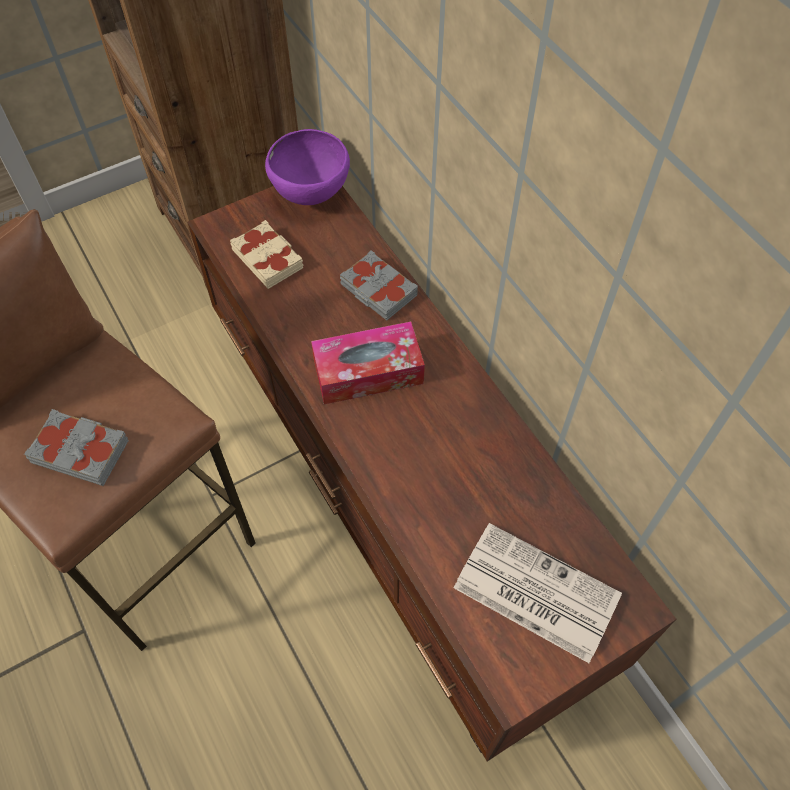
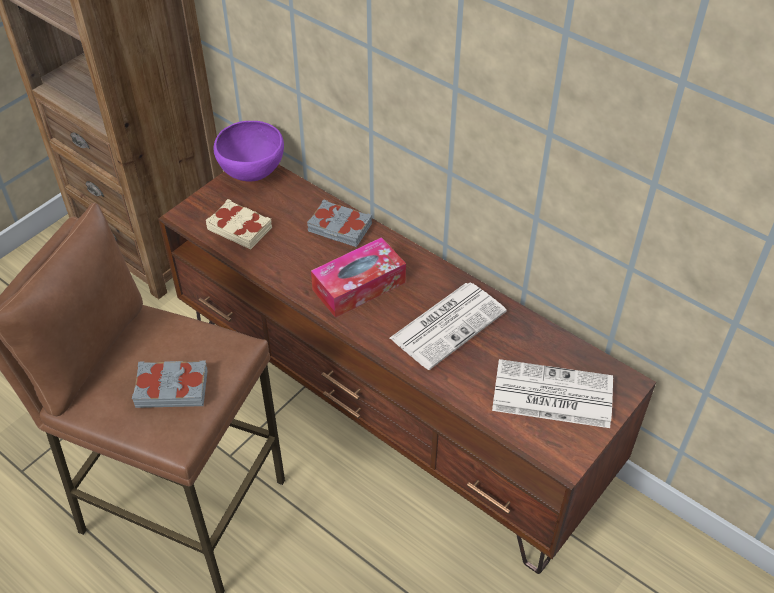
camera: 20 degrees left, 10 degrees down
none -> newspaper [390,282,507,370]

